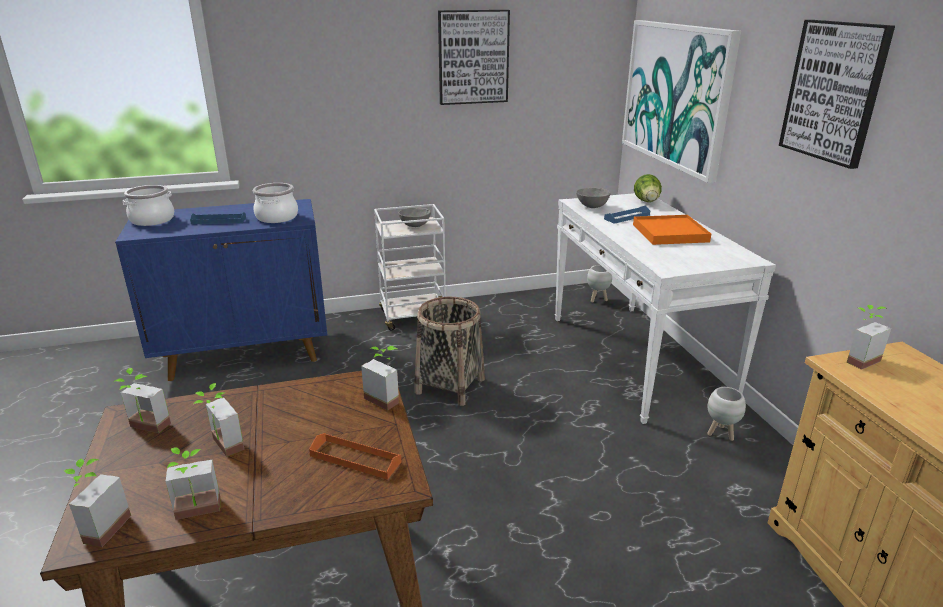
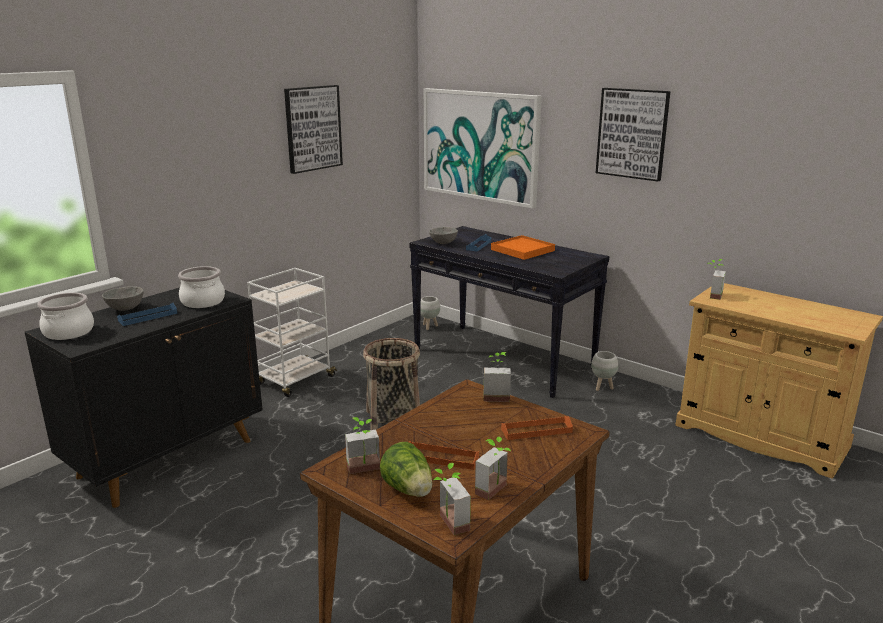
camera: 35 degrees left, 5 degrees down
blue cabinet [115,199,327,381] -> black cabinet [25,288,263,508]
potted plant [193,383,245,457] -> orange tray [409,441,479,470]
grey bowl [398,208,431,227] -> grey bowl moved to [102,286,144,311]
white console table [555,193,776,424] -> black console table [409,226,609,398]
lettuce [634,174,662,202] -> lettuce moved to [380,442,433,497]

